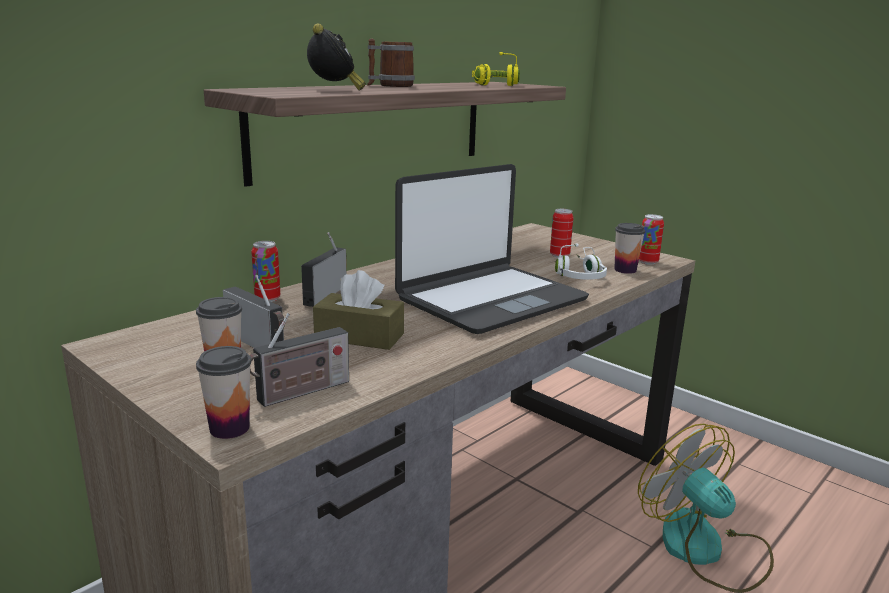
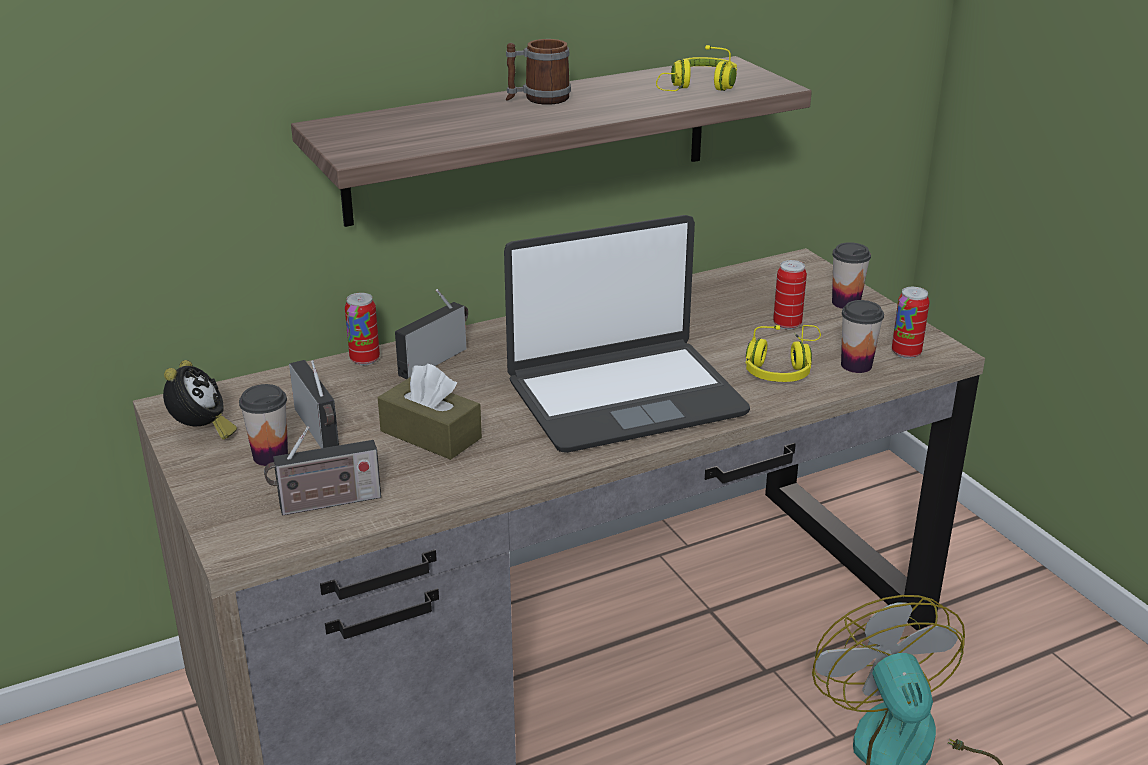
camera: 20 degrees right, 10 degrees up
cup [196,346,251,439] -> cup moved to [832,242,871,309]
alarm clock [307,23,366,91] -> alarm clock moved to [163,360,237,440]
white headphones [555,243,607,280] -> yellow headphones [746,325,821,382]

